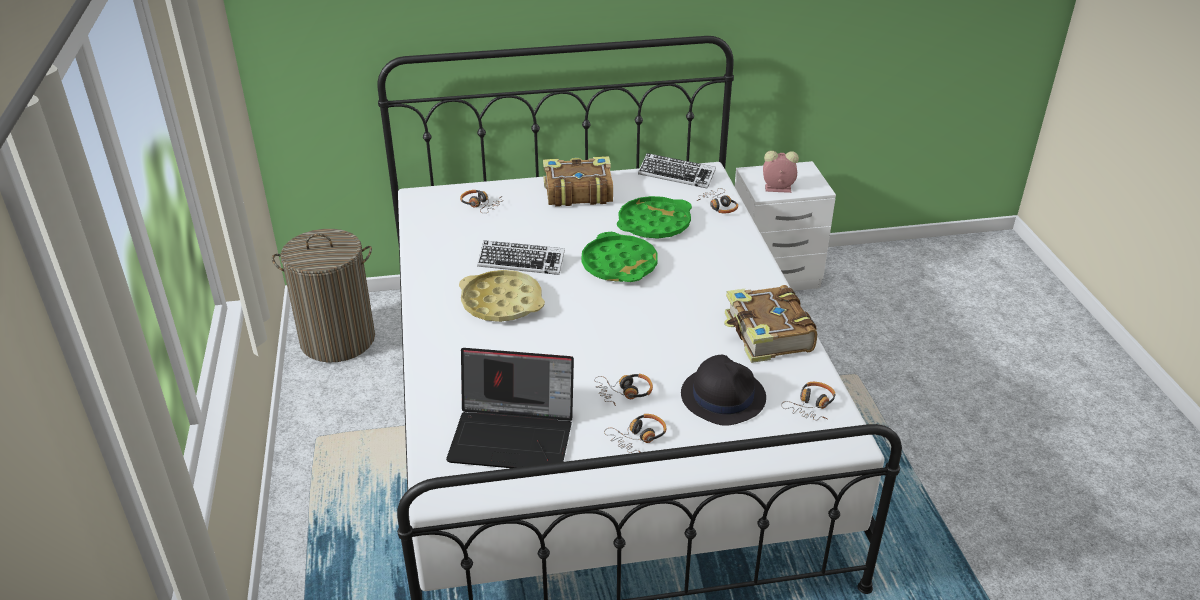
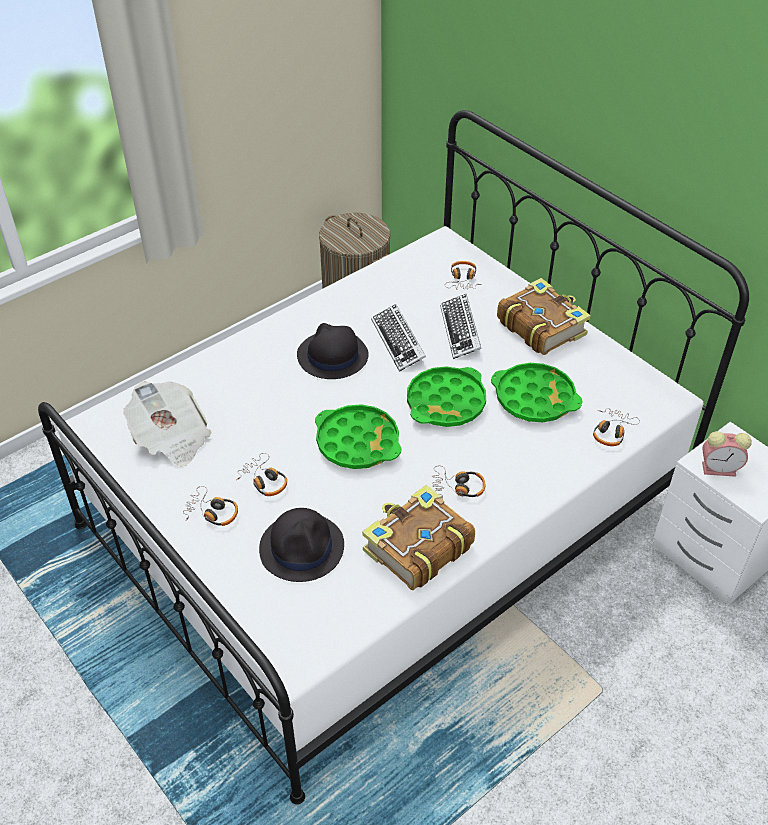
camera: 60 degrees right, 10 degrees up
laptop [446,348,574,468] -> newspaper [123,381,212,467]
yellow tray [459,270,545,322] -> black hat [297,323,369,379]
keyboard [638,153,716,189] -> keyboard moved to [440,294,482,359]
alarm clock [763,151,799,193] -> alarm clock turned 120 degrees clockwise [702,431,752,477]
headphones [781,382,836,421] -> headphones moved to [432,465,485,499]
none -> green tray [315,404,401,469]

